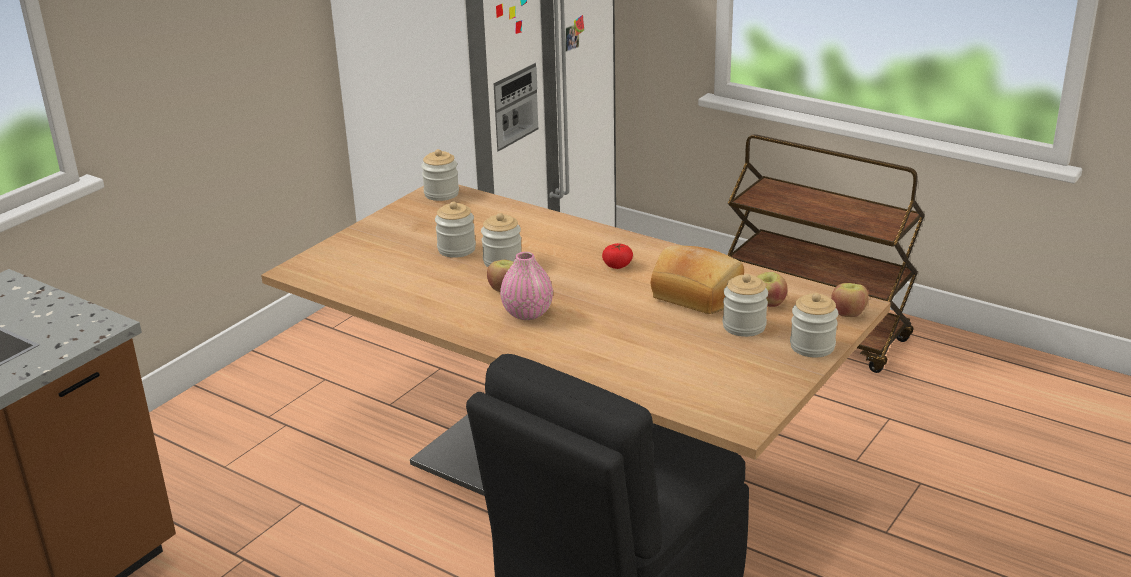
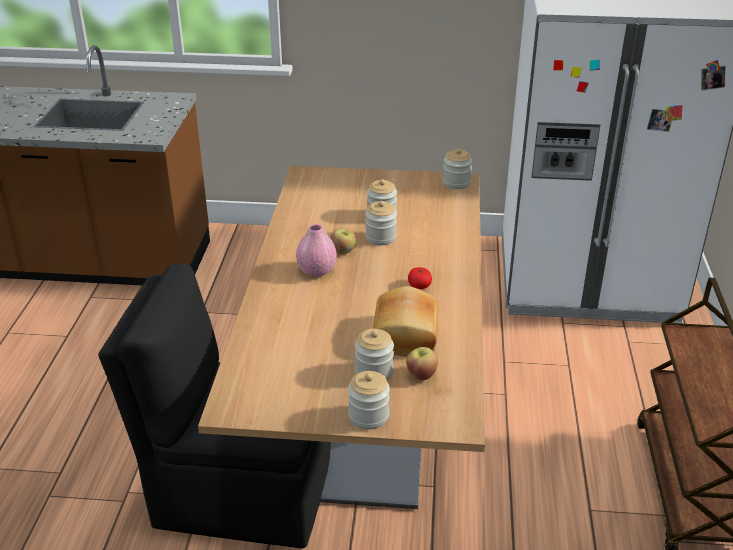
camera: 60 degrees right, 5 degrees up
apple [831,283,869,317] -> none

